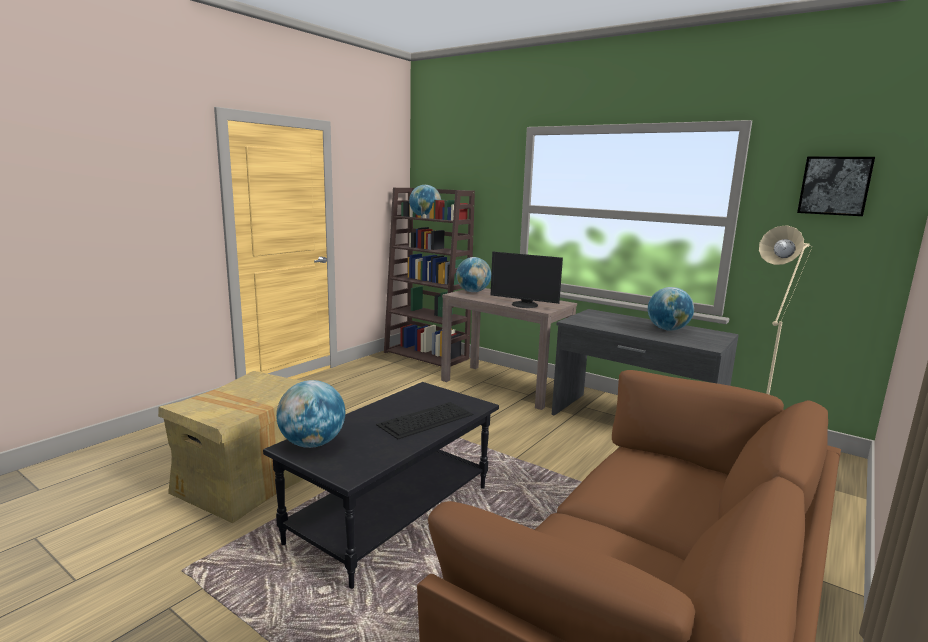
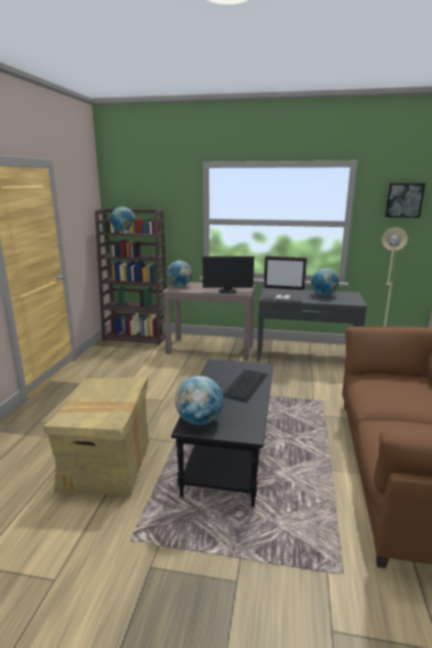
camera: 25 degrees left, 5 degrees up
none -> monitor [264,256,307,300]

